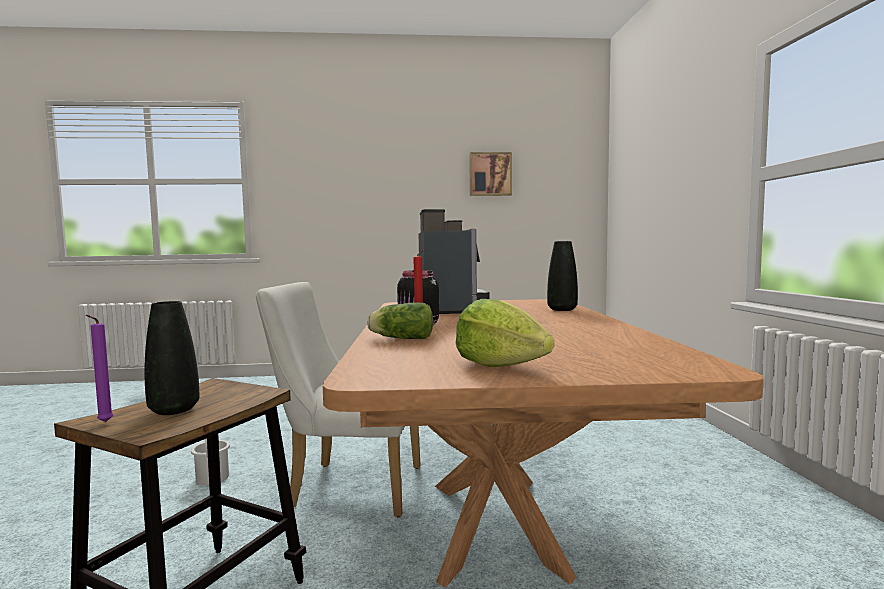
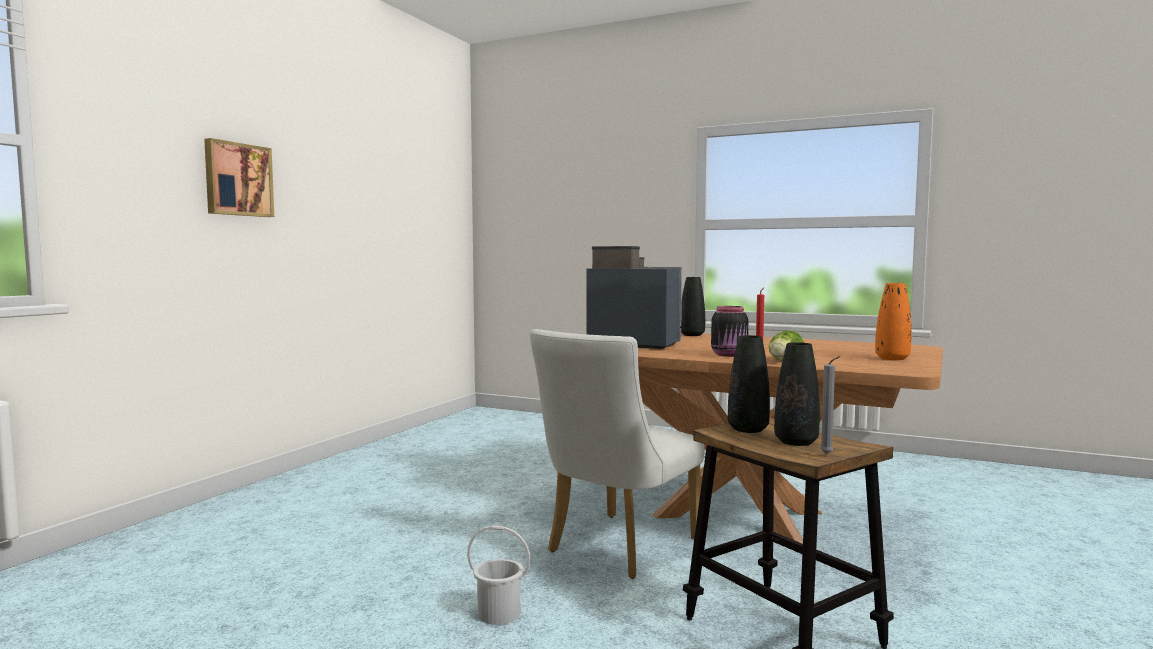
camera: 60 degrees left, 0 degrees up
purple candle [86,315,113,422] -> grey candle [820,356,841,454]
lettuce [456,299,554,367] -> orange vase [875,283,911,360]
picture [469,152,512,196] -> picture moved to [204,138,274,217]
none -> black vase [728,335,770,433]

